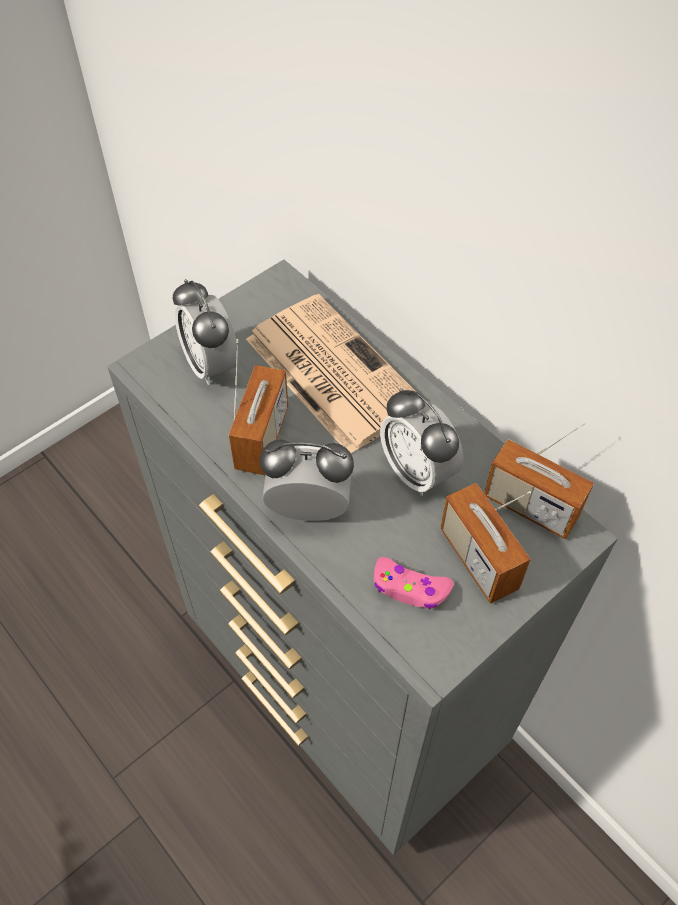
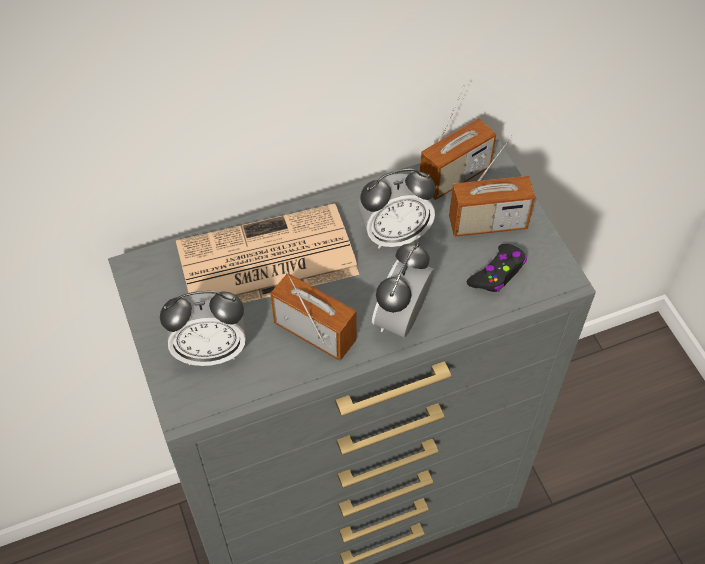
camera: 70 degrees left, 0 degrees up
pink game controller [374,557,454,609] -> black game controller [467,244,527,292]

